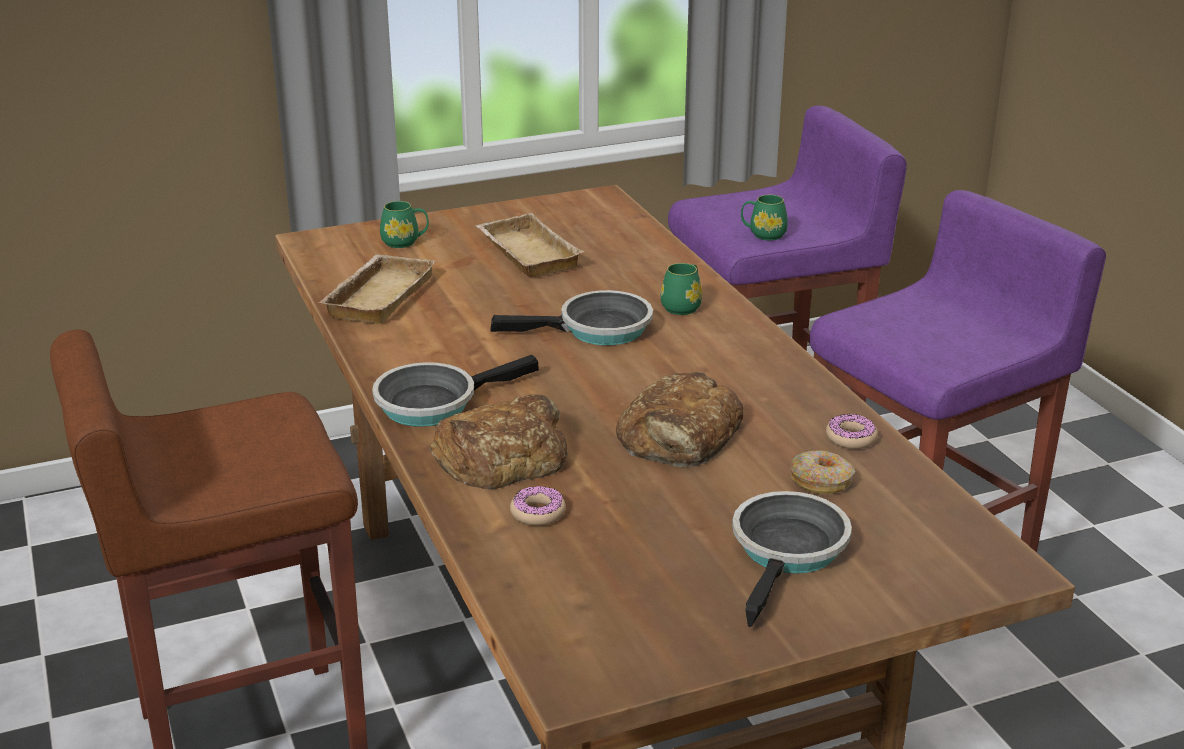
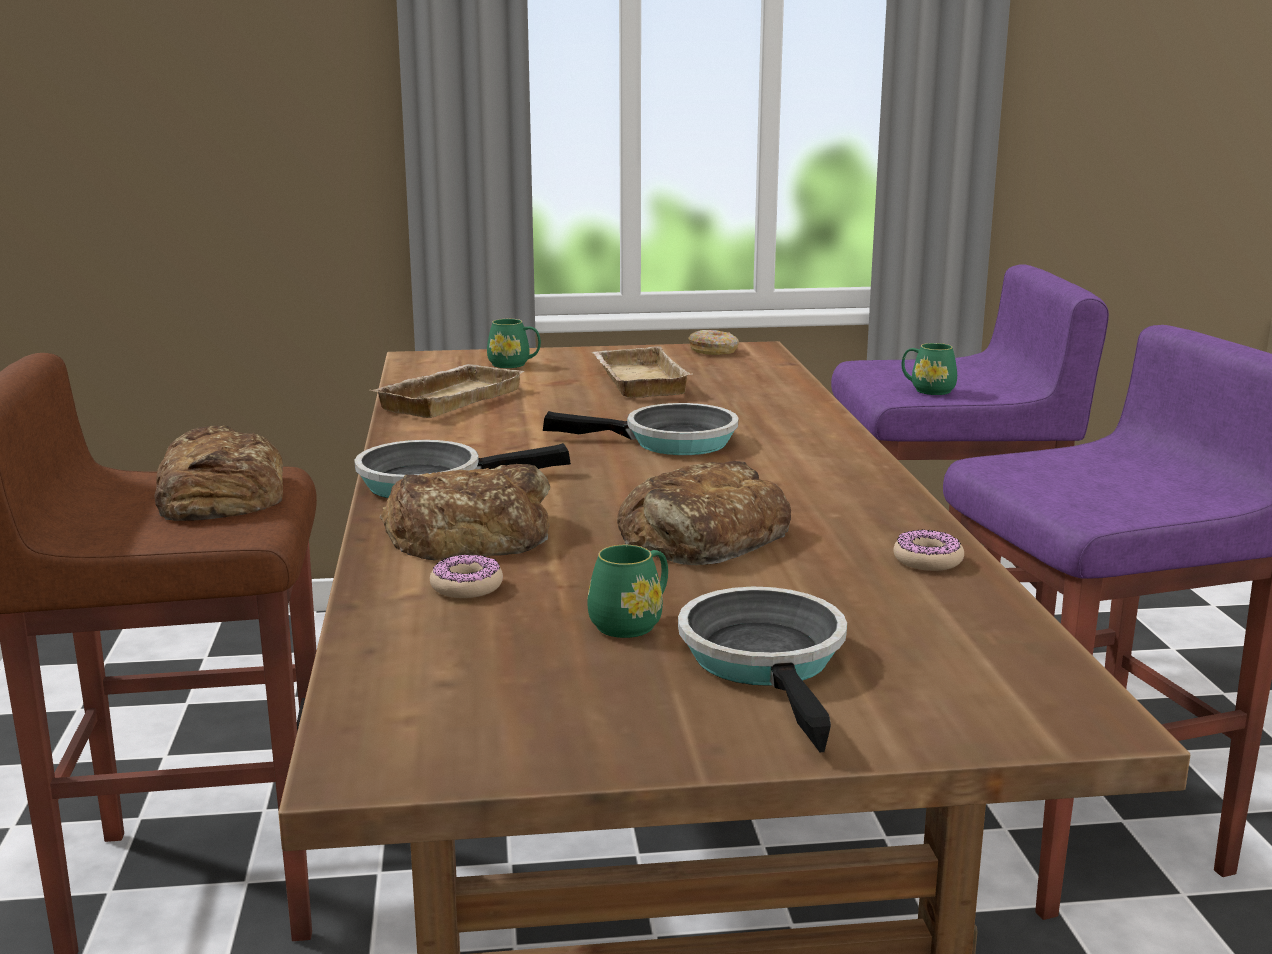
camera: 15 degrees right, 10 degrees down
green mug [660,263,702,315] -> green mug moved to [587,545,668,638]
frying pan [732,491,852,627] -> frying pan turned 45 degrees counterclockwise [678,587,847,752]
donut [790,450,855,494] -> donut moved to [689,330,739,355]
none -> bread [154,425,283,521]

